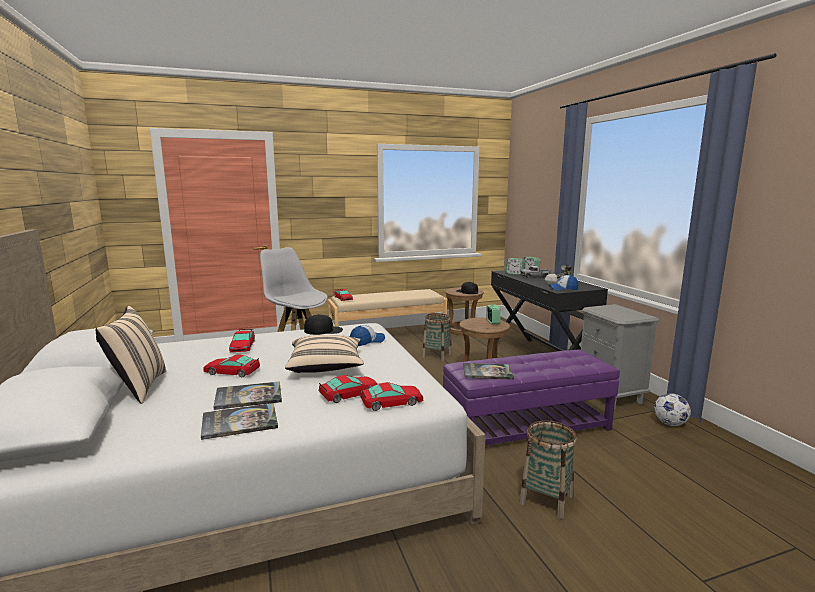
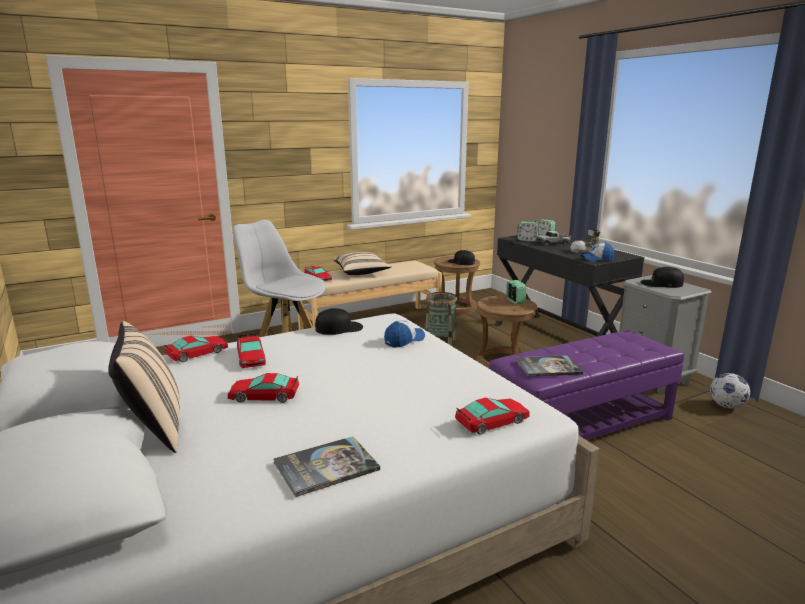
camera: 10 degrees left, 5 degrees up
book [214,381,282,410] -> none
beige pillow [285,335,364,373] -> beige pillow moved to [334,252,392,275]
toy car [319,375,378,403] -> toy car moved to [165,336,228,362]
basket [519,420,577,519] -> none
none -> black cap [641,267,684,288]

